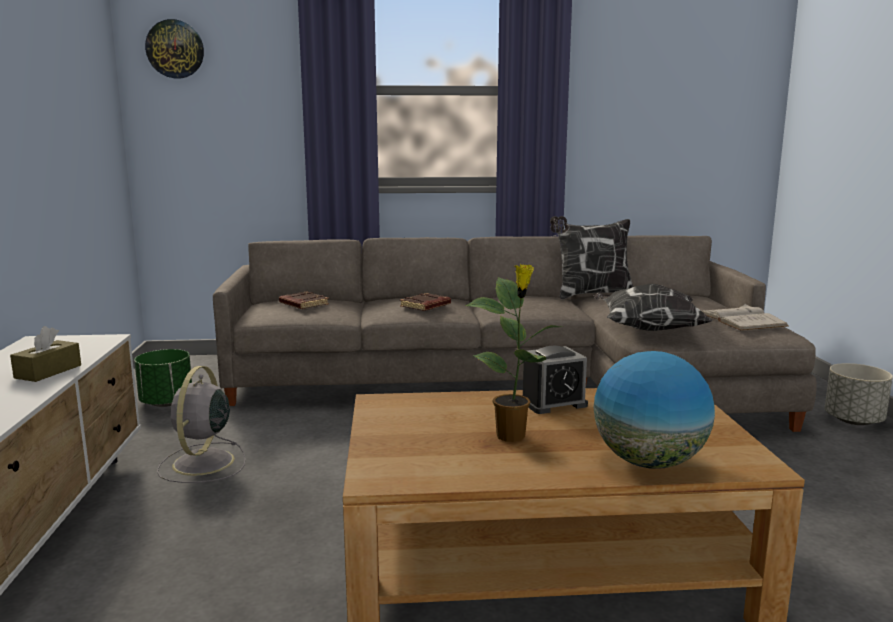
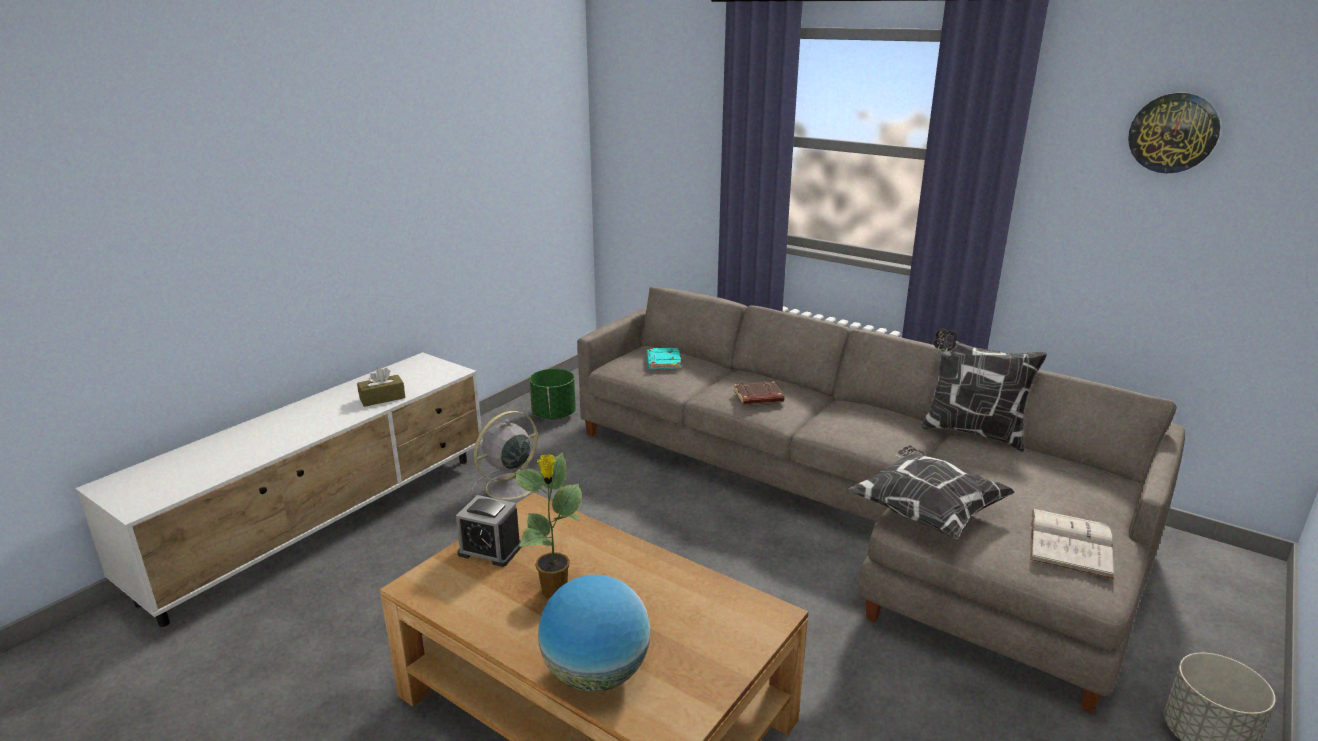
camera: 40 degrees right, 10 degrees up
wall clock [145,19,204,79] -> wall clock moved to [1128,92,1220,173]
brown book [279,291,329,309] -> turquoise book [647,348,681,369]
alarm clock [522,346,588,414] -> alarm clock moved to [456,495,522,567]

